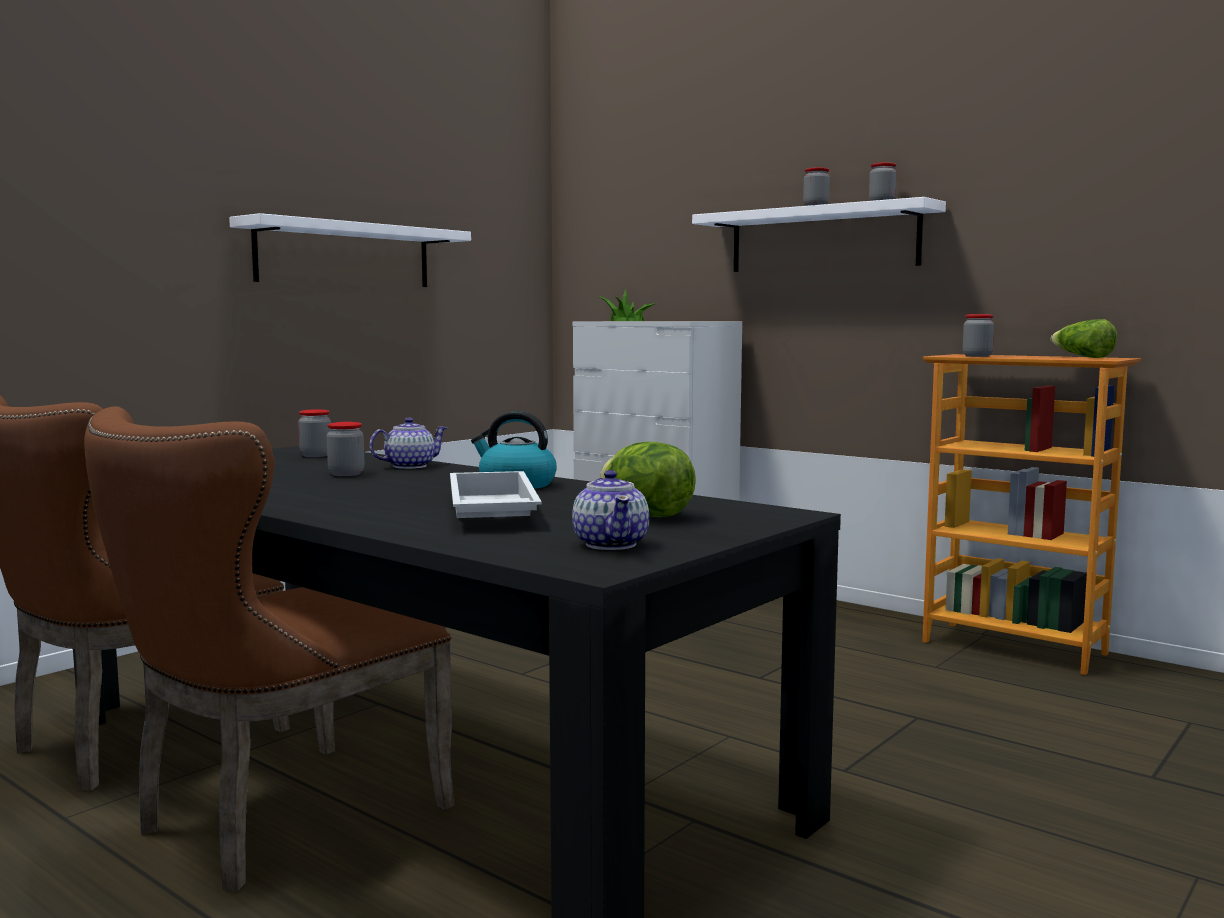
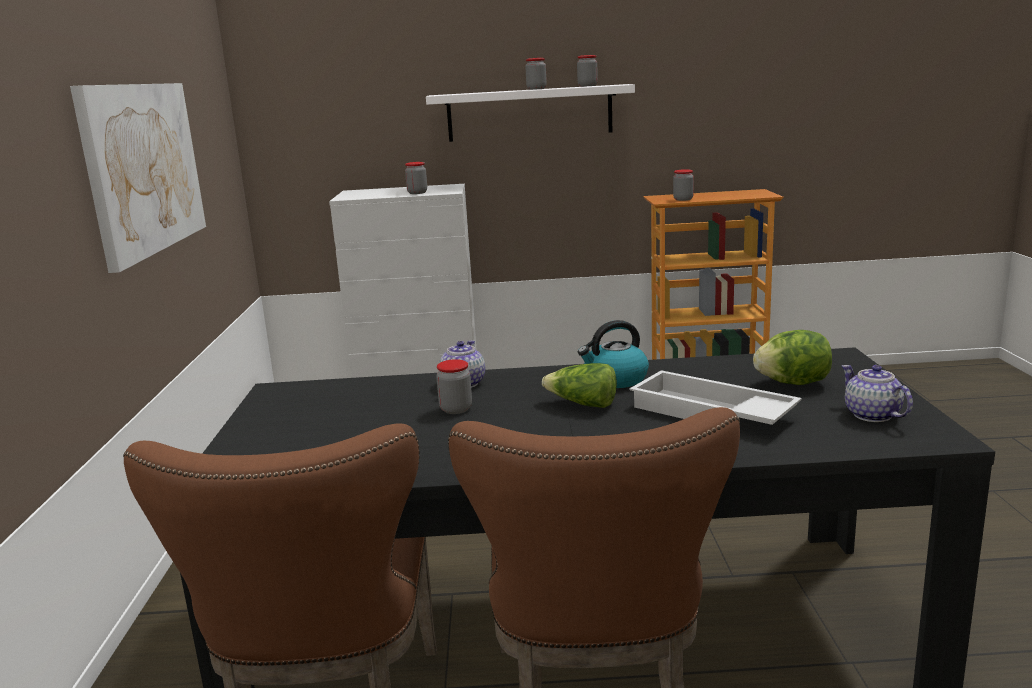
camera: 40 degrees left, 10 degrees up
white shelf [229,213,471,287] -> picture [70,83,206,273]
jar [298,409,331,457] -> jar moved to [405,162,427,194]
teapot [572,470,649,550] -> teapot turned 150 degrees counterclockwise [842,365,913,422]
potted plant [598,289,656,321] -> none
lettuce [1051,319,1117,358] -> lettuce moved to [542,363,617,408]

